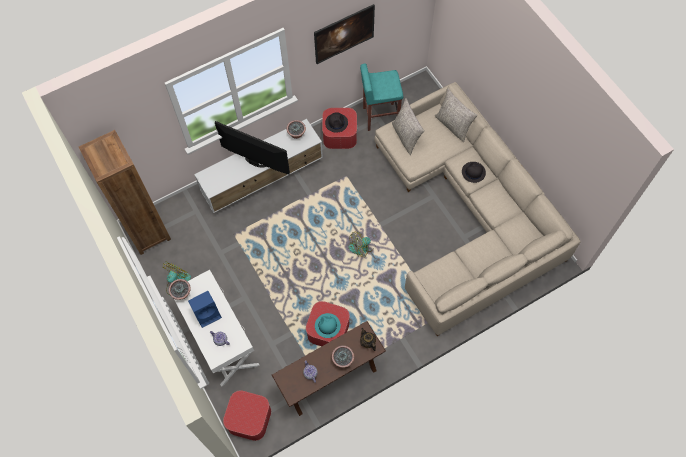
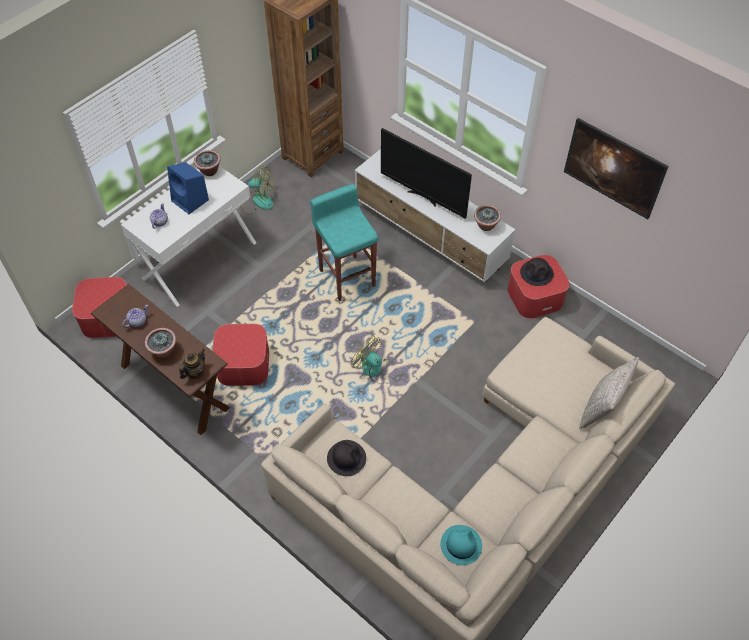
camera: 70 degrees right, 10 degrees down
television [215,121,290,175] -> television turned 120 degrees clockwise [381,128,472,218]
turquoise hat [315,313,341,338] -> turquoise hat moved to [441,525,482,565]
turquoise stool [360,64,403,131] -> turquoise stool moved to [310,184,378,301]
grey pillow [392,98,425,155] -> none
black hat [462,162,486,183] -> black hat moved to [327,440,366,476]

